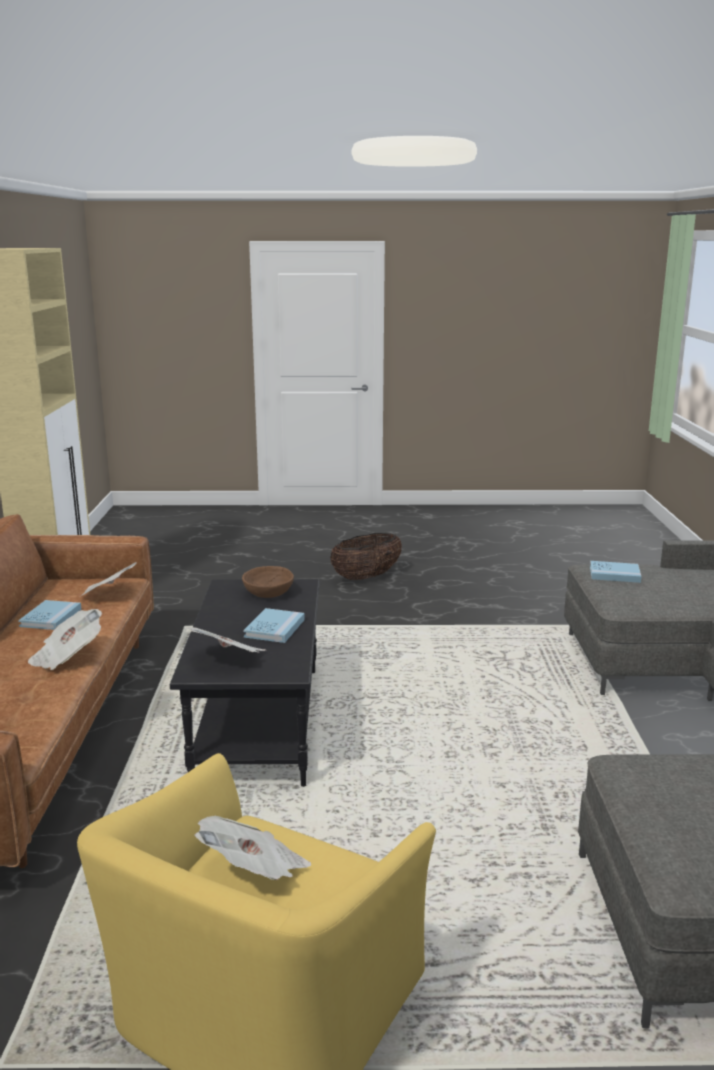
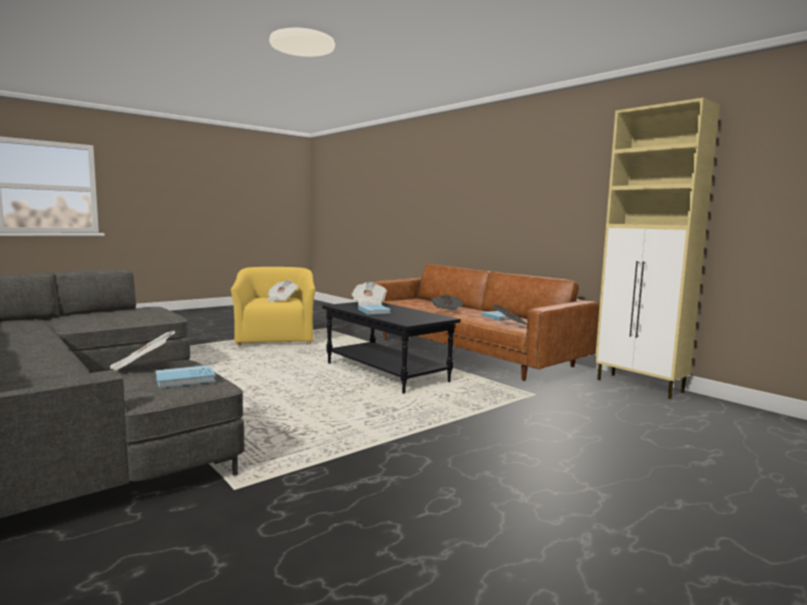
camera: 140 degrees right, 10 degrees down
brown bowl [242,566,294,598] -> none
basket [330,533,402,580] -> none
none -> newspaper [110,331,175,371]

